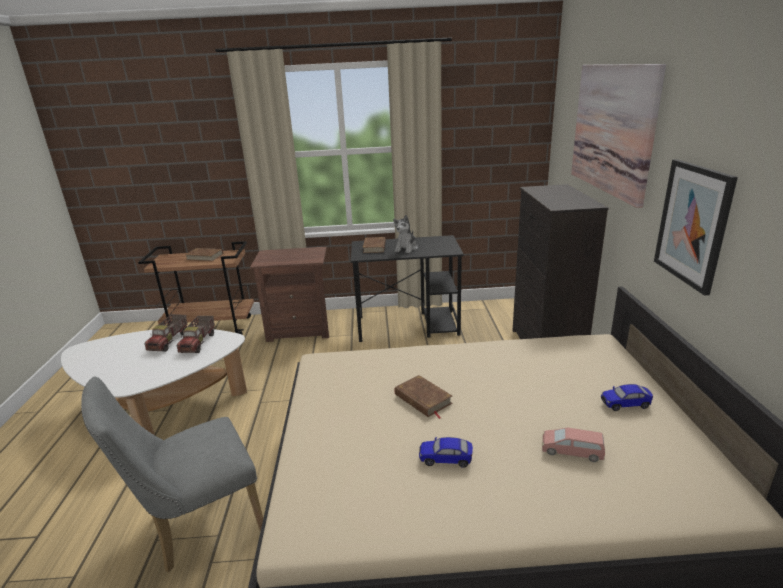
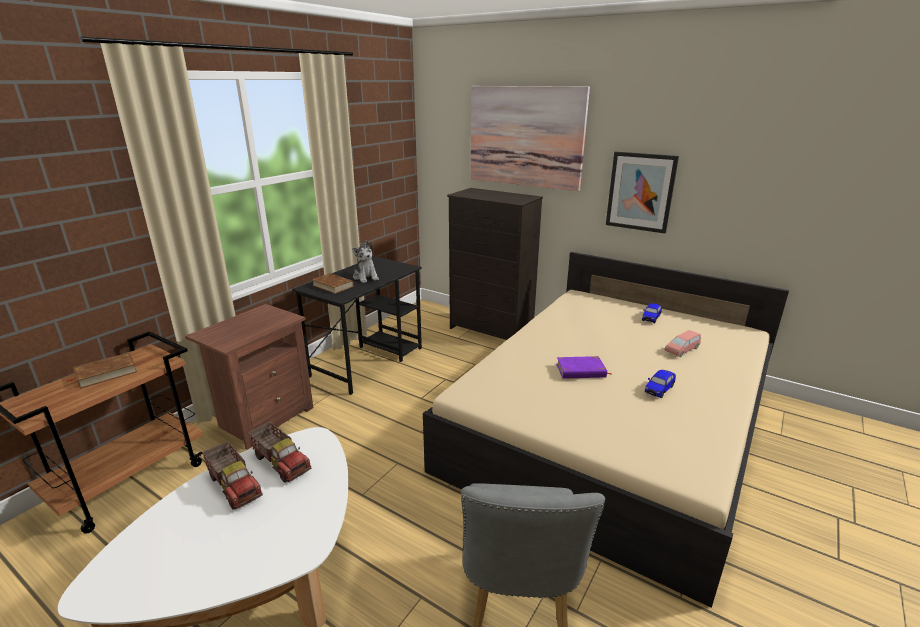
camera: 55 degrees left, 0 degrees up
brown book [394,375,452,419] -> purple book [556,356,612,379]

